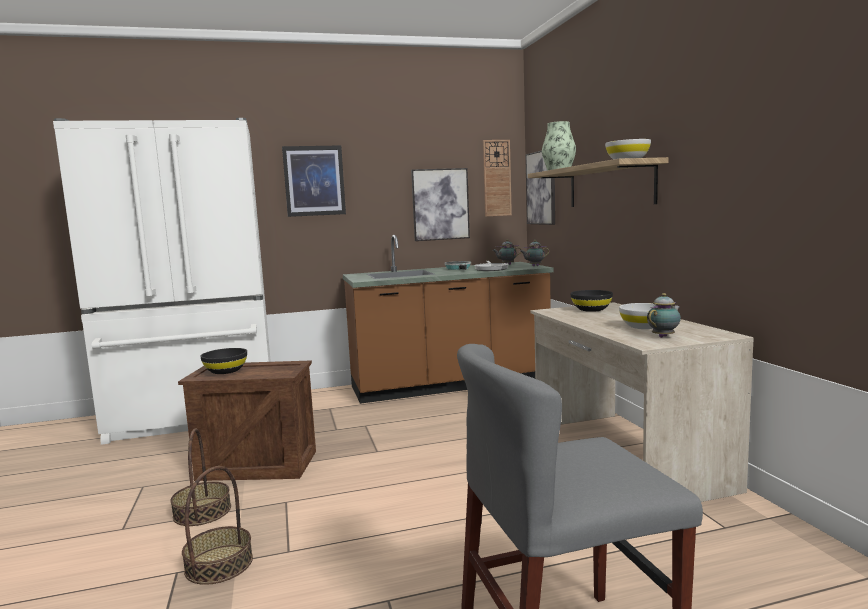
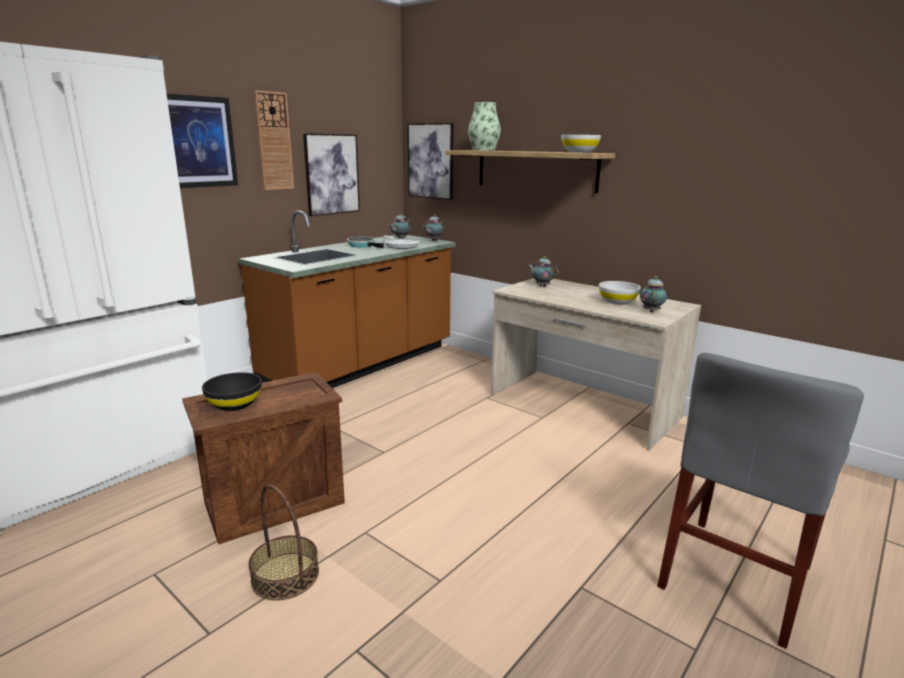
camera: 35 degrees left, 10 degrees up
basket [182,466,253,585] -> none
wall clock [483,140,512,217] -> wall clock moved to [254,90,294,190]
black bowl [570,290,613,312] -> teapot [528,256,559,287]

